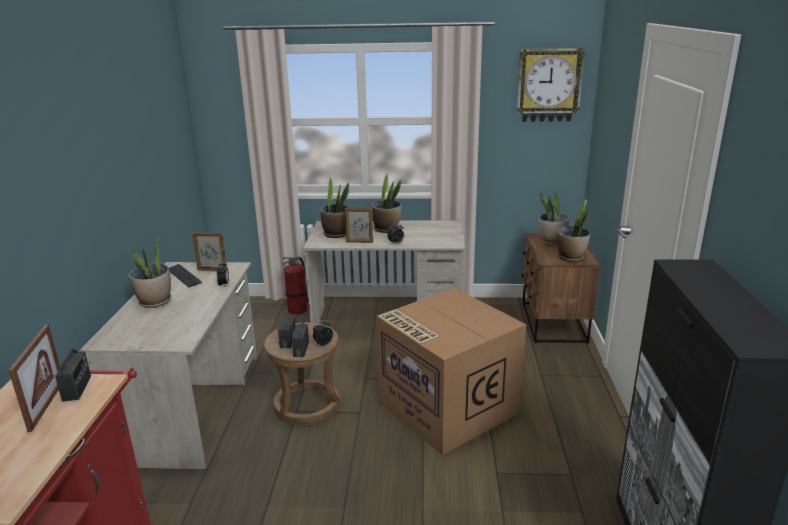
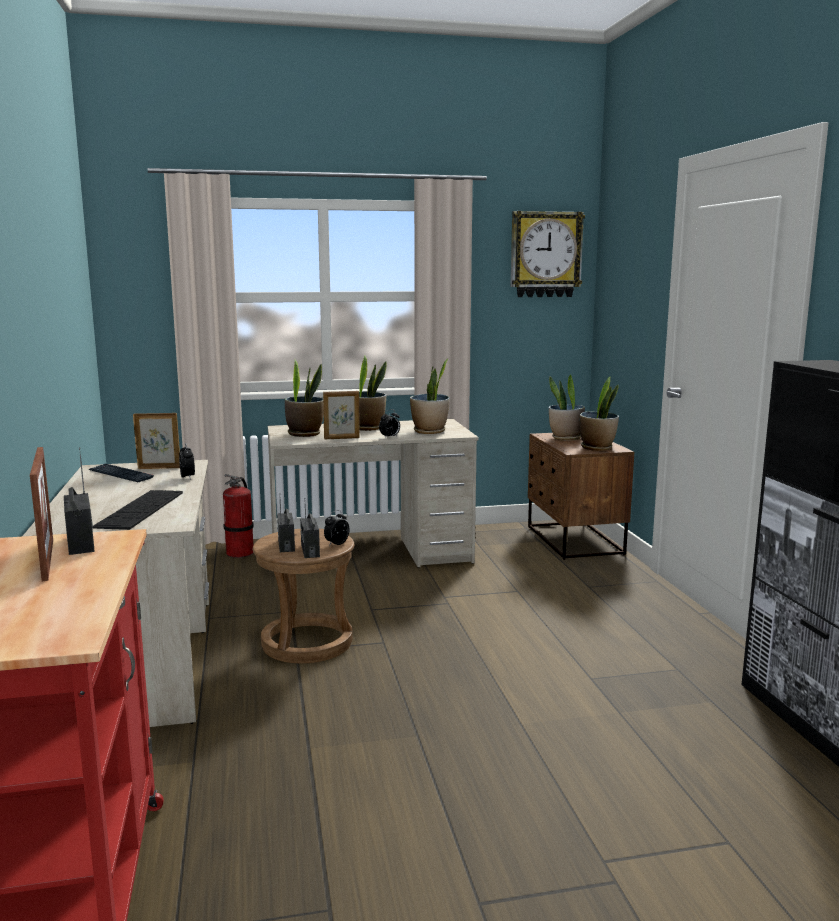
camera: 15 degrees left, 10 degrees down
potted plant [128,236,171,308] -> potted plant moved to [410,358,450,434]
cardboard box [376,288,527,455] -> none
none -> keyboard [93,490,183,530]

